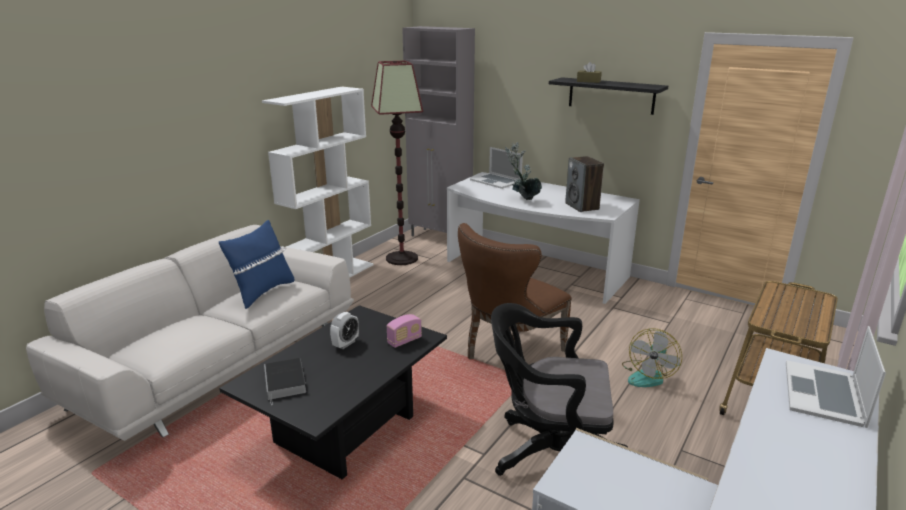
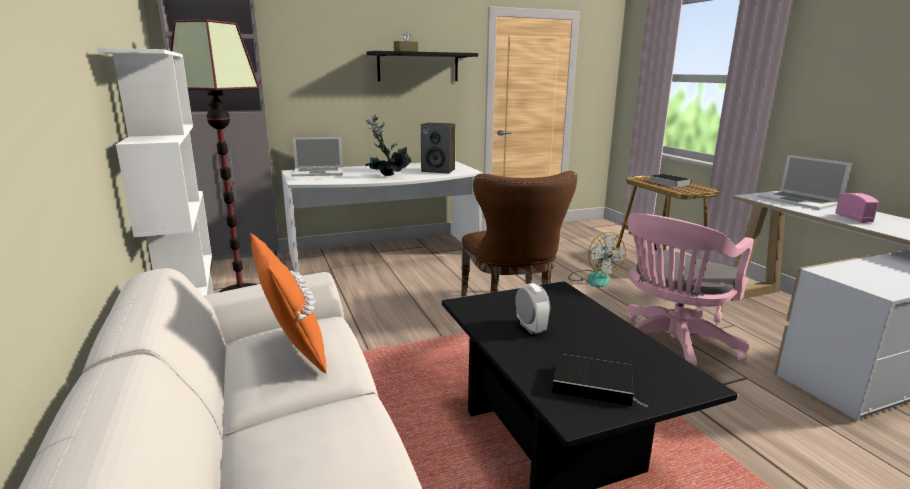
camera: 55 degrees left, 5 degrees down
blue pillow [219,220,295,309] -> orange pillow [250,233,326,373]
radio [387,314,422,348] -> radio moved to [835,193,879,223]
black office chair [491,303,628,476] -> pink office chair [626,214,754,367]
none -> book [649,174,691,187]

